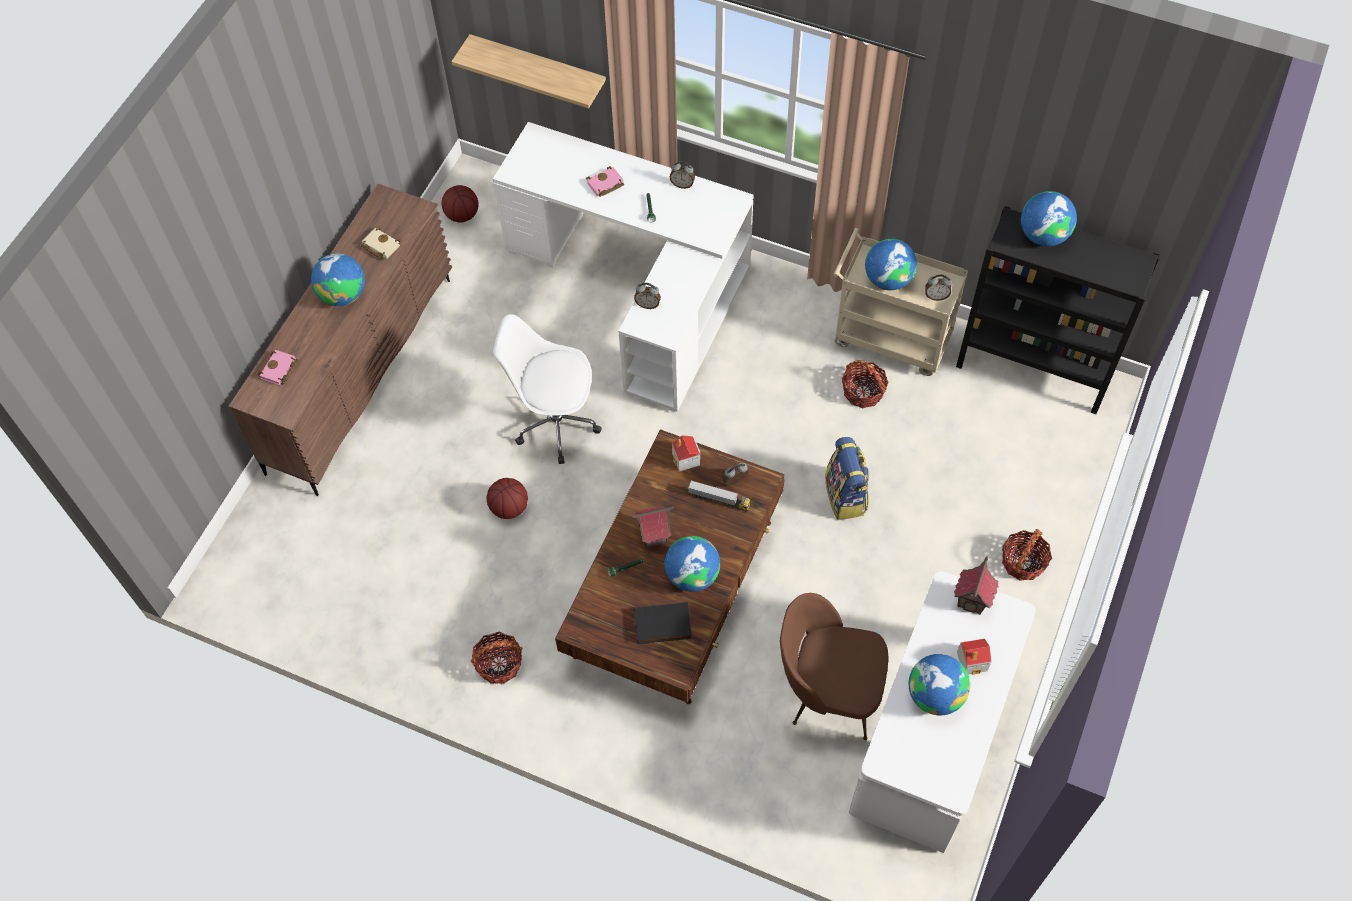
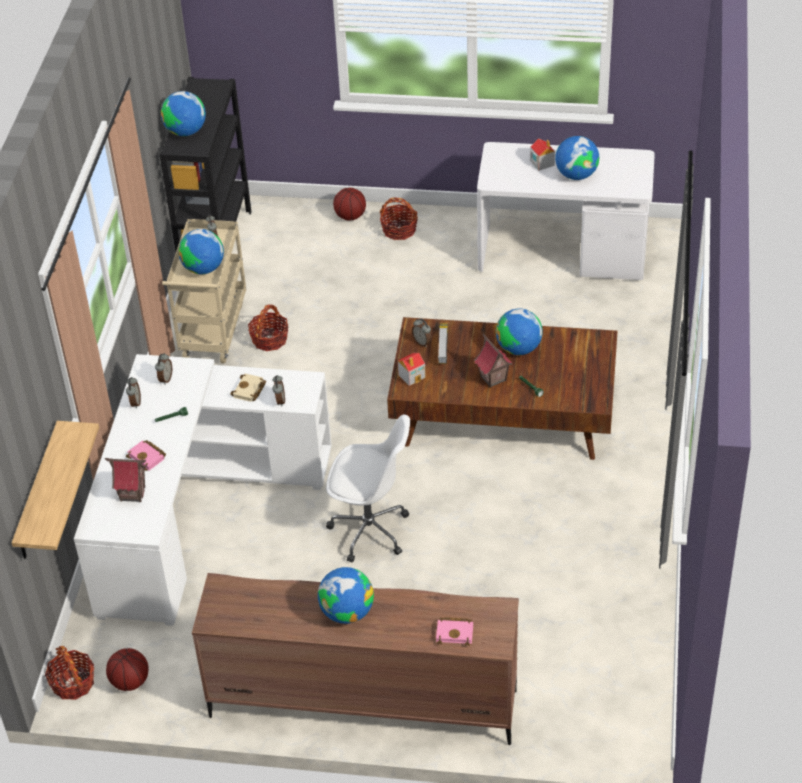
camera: 105 degrees left, 15 degrees down
beige book [361,227,401,260] -> beige book moved to [230,374,266,402]
basket [471,632,523,684] -> basket moved to [45,646,94,700]
basketball [487,478,528,519] -> basketball moved to [333,188,366,221]
white office chair [493,314,602,464] -> white office chair turned 75 degrees counterclockwise [326,415,410,562]
black book [633,602,692,644] -> none
brown chair [780,593,889,740] -> none
backpack [825,437,869,520] -> none
toy house [954,556,999,615] -> toy house moved to [105,458,146,502]
none -> alarm clock [155,353,172,385]

